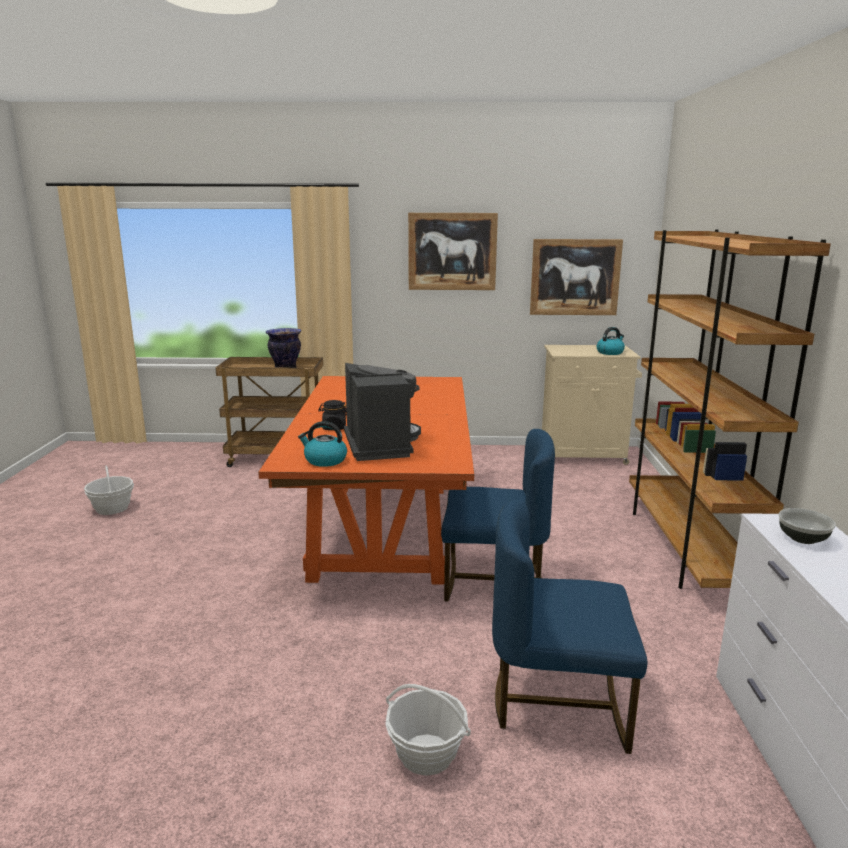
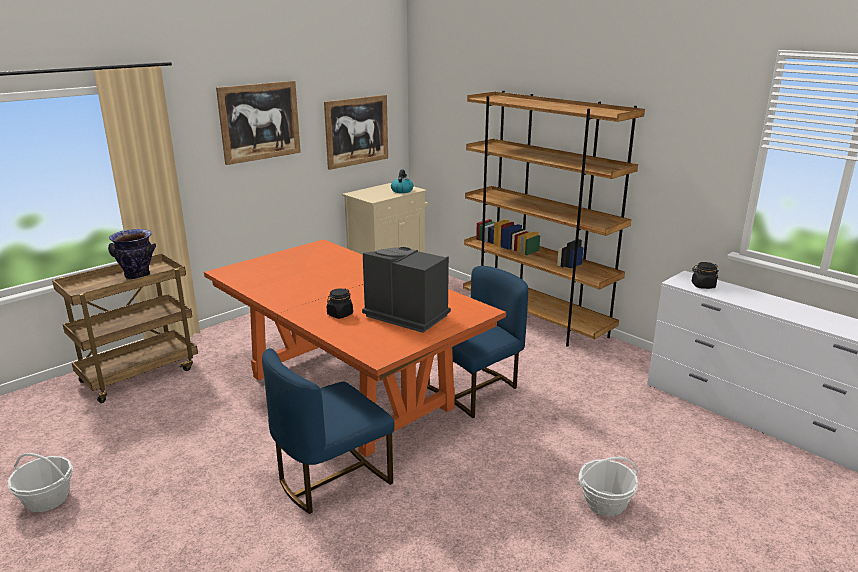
camera: 45 degrees left, 5 degrees up
kettle [298,421,347,467] -> none
blue chair [492,500,647,754] -> blue chair moved to [262,348,395,514]
bowl [778,508,836,544] -> black jar [692,262,719,289]

